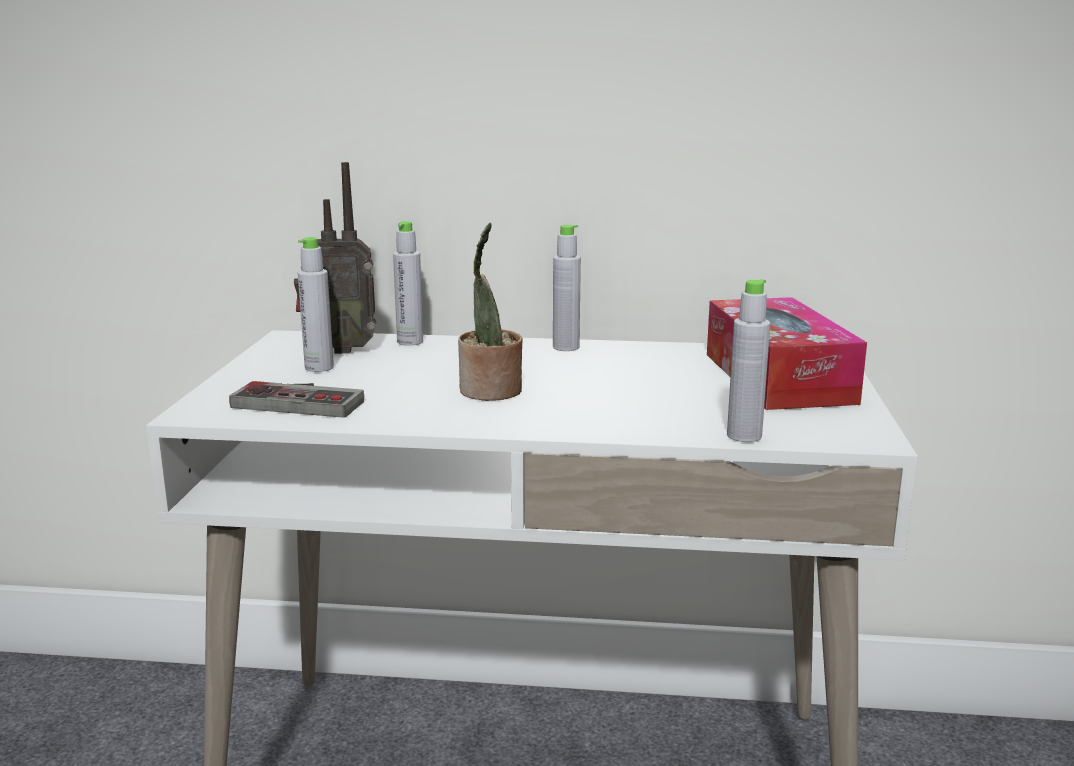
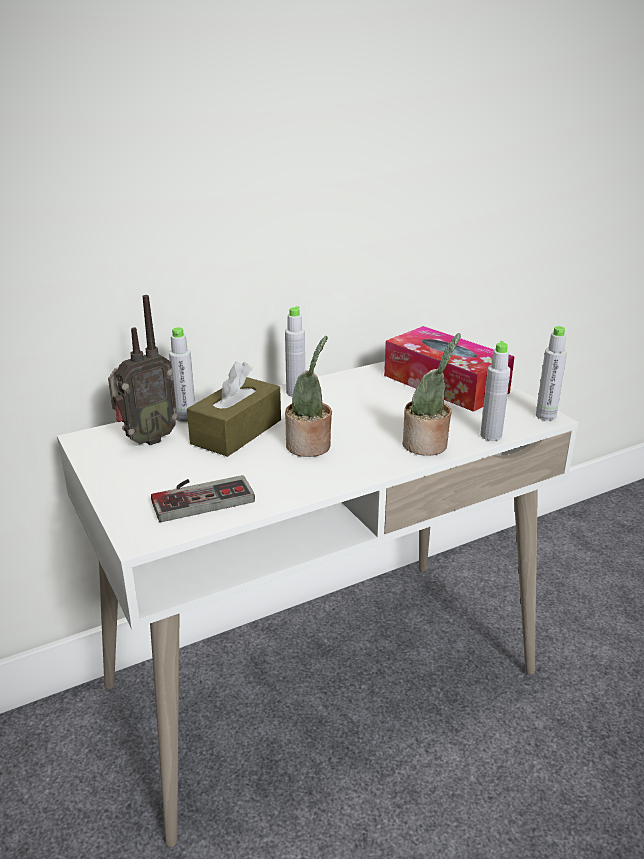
camera: 35 degrees left, 10 degrees up
grey bottle [298,237,334,372] -> grey bottle moved to [536,326,567,421]
none -> brown tissue box [187,362,281,457]
none -> potted plant [403,333,461,456]

